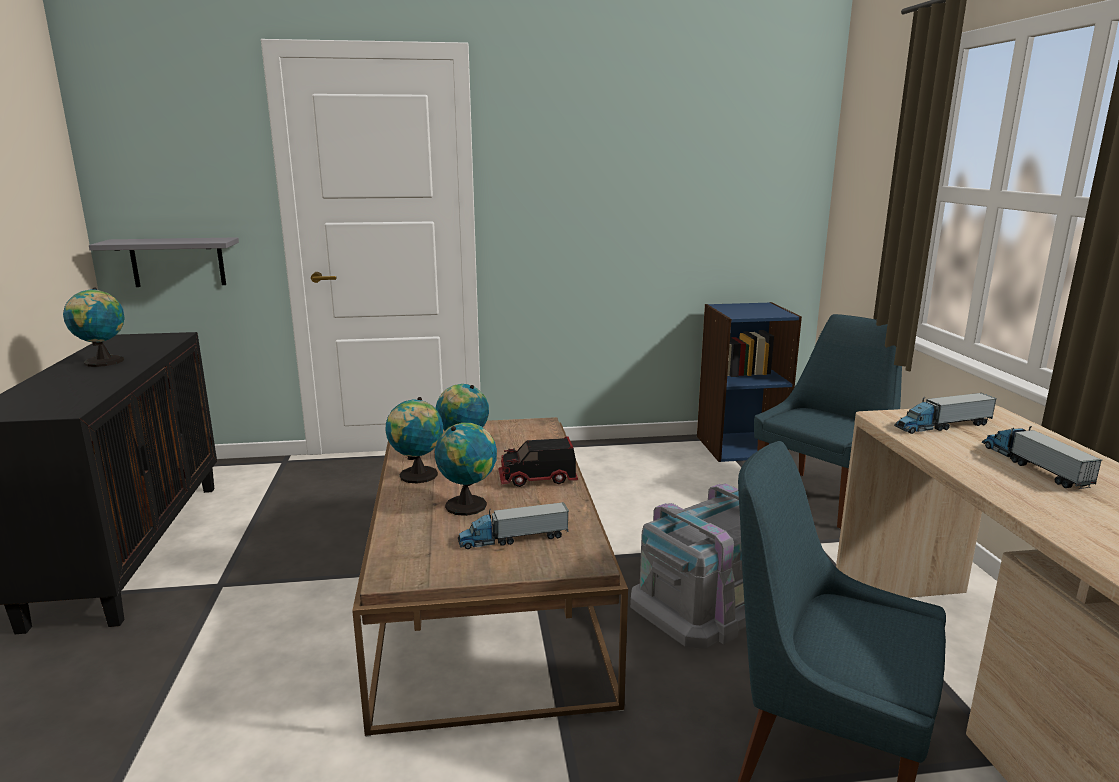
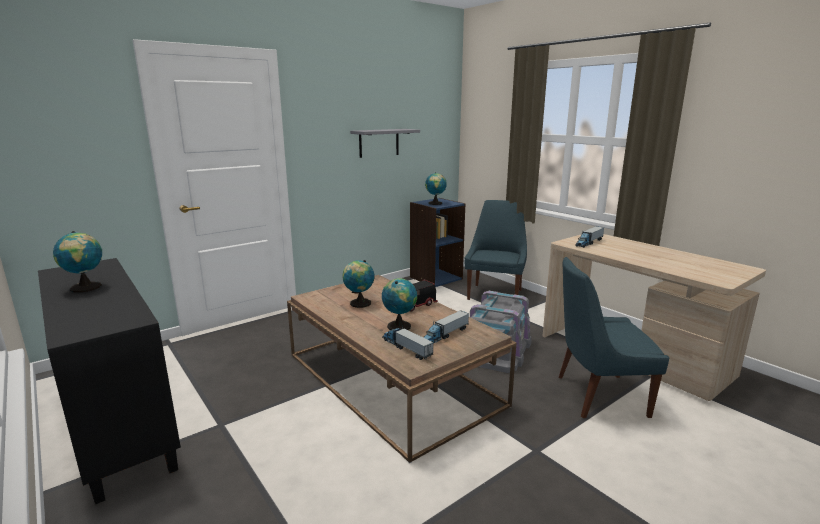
camera: 30 degrees left, 0 degrees up
grey shelf [89,237,239,287] -> grey shelf moved to [350,129,420,158]
globe [386,397,443,483] -> globe moved to [425,173,447,205]
toy truck [982,426,1102,489] -> toy truck moved to [382,326,434,360]

